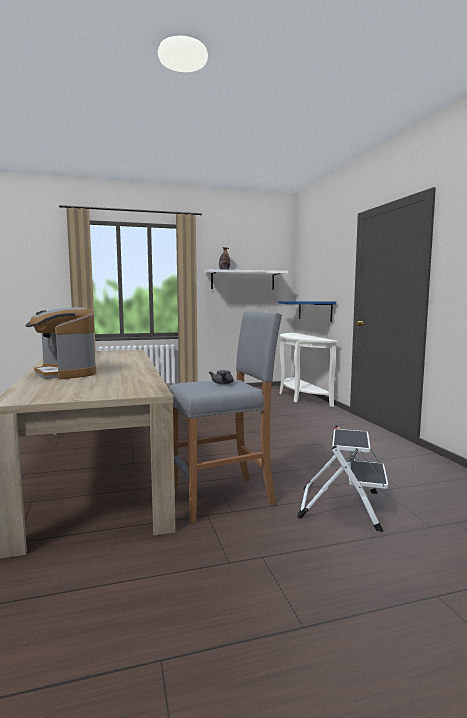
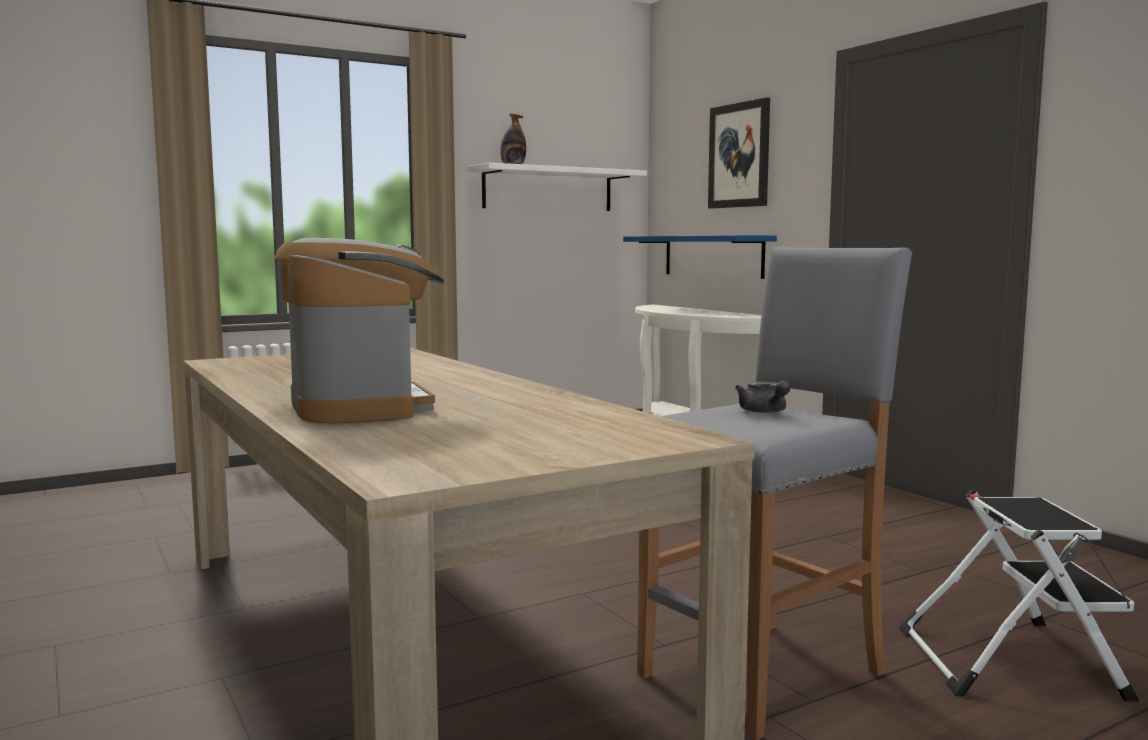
camera: 15 degrees left, 0 degrees up
coffee machine [25,307,96,379] -> coffee machine turned 150 degrees counterclockwise [275,238,445,423]
none -> picture [708,97,770,209]

